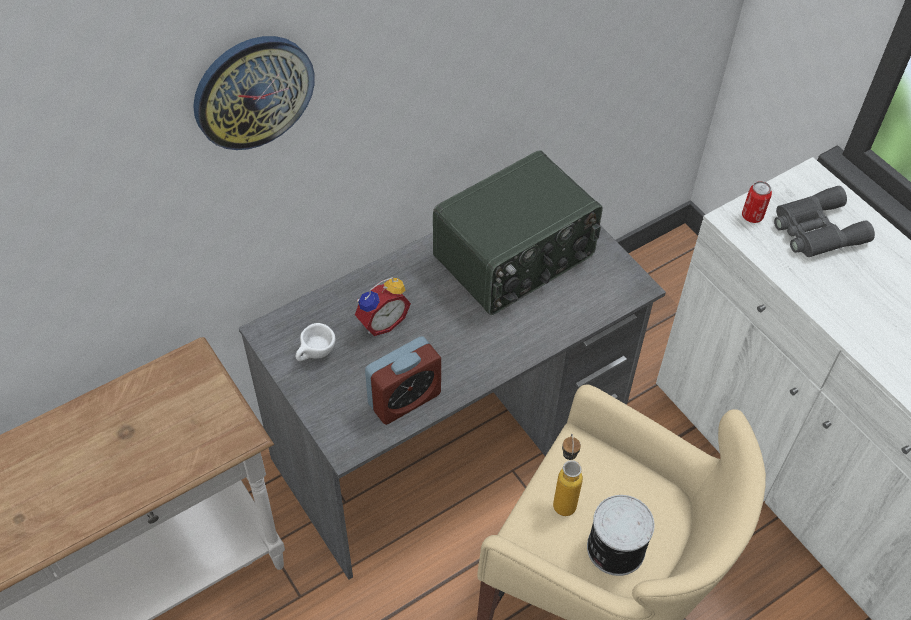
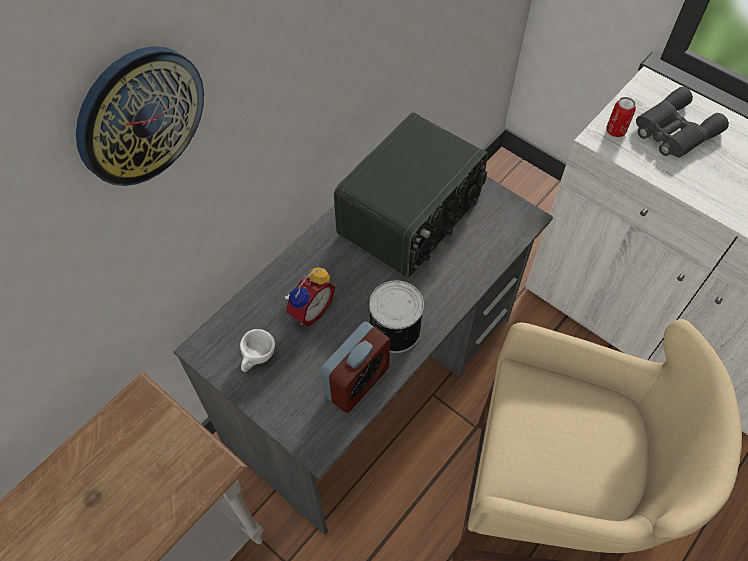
camera: 15 degrees left, 5 degrees up
bottle [553,434,583,516] -> none
can [587,495,655,576] -> can moved to [369,281,424,353]

